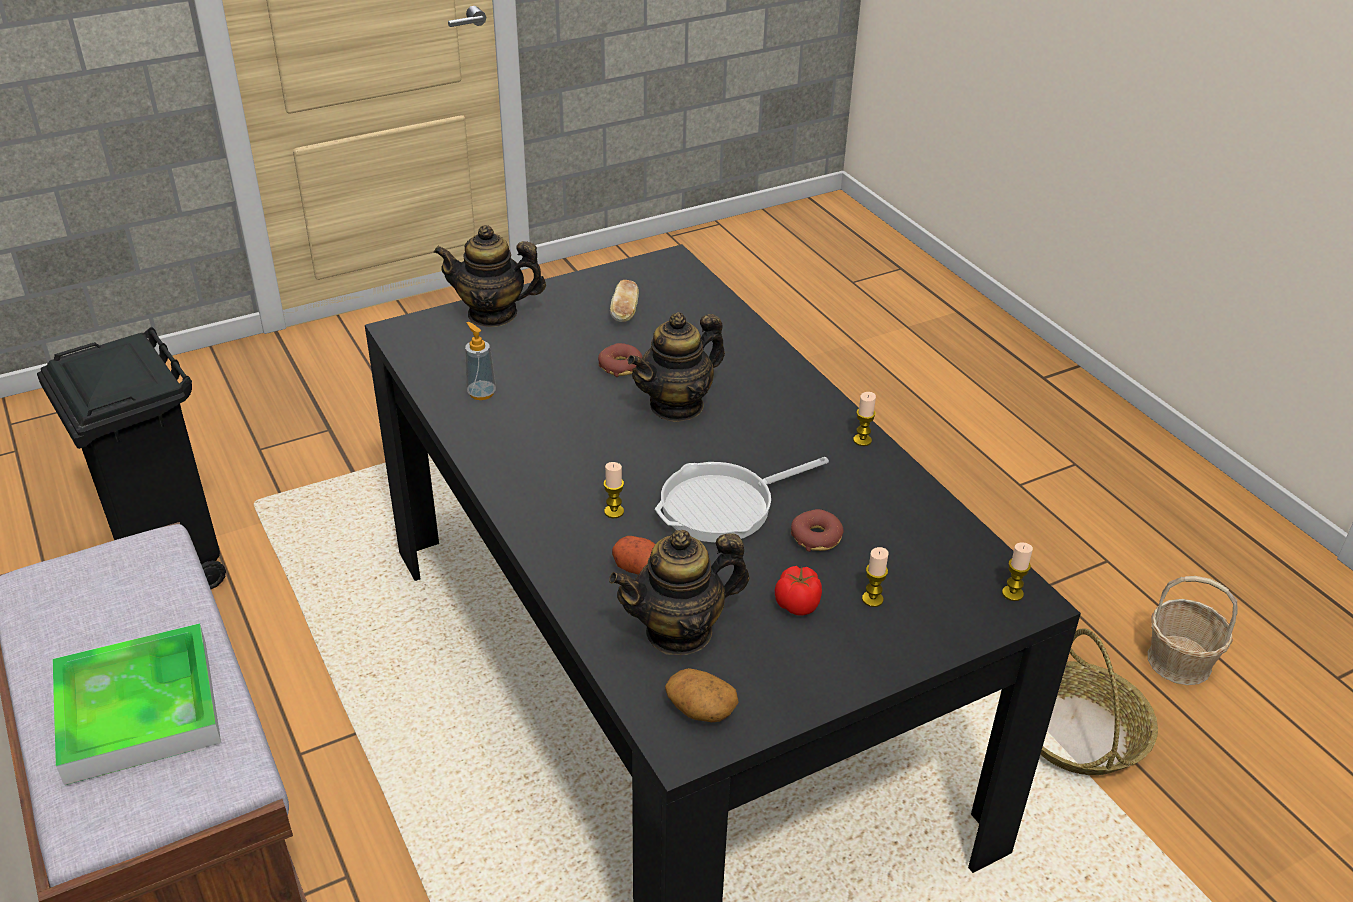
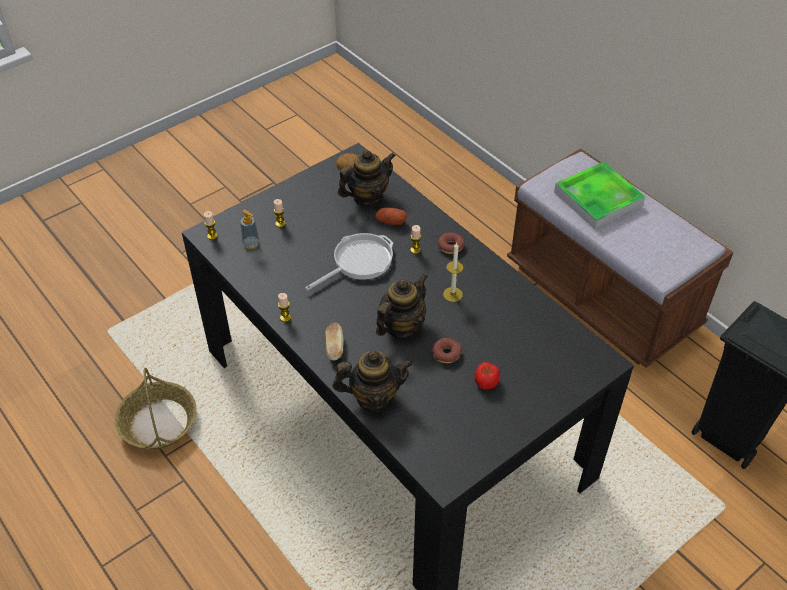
camera: 170 degrees right, 10 degrees up
teapot [433,225,546,327] -> teapot moved to [333,351,413,412]
soap dispenser [465,322,496,400] -> soap dispenser moved to [240,209,260,249]
bread [610,280,639,322] -> bread moved to [325,323,344,361]
tomato [775,566,822,615] -> tomato moved to [475,362,500,390]
donut [791,509,844,552] -> donut moved to [438,232,465,254]
basket [1148,576,1237,685] -> none
none -> candle [443,242,463,302]

